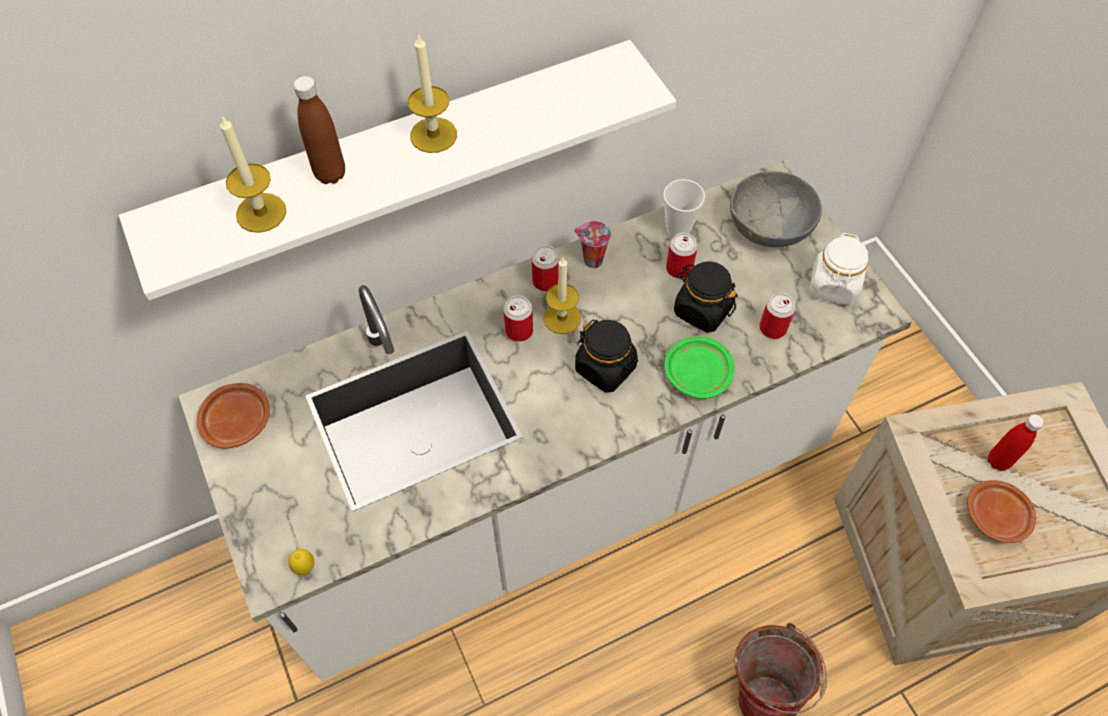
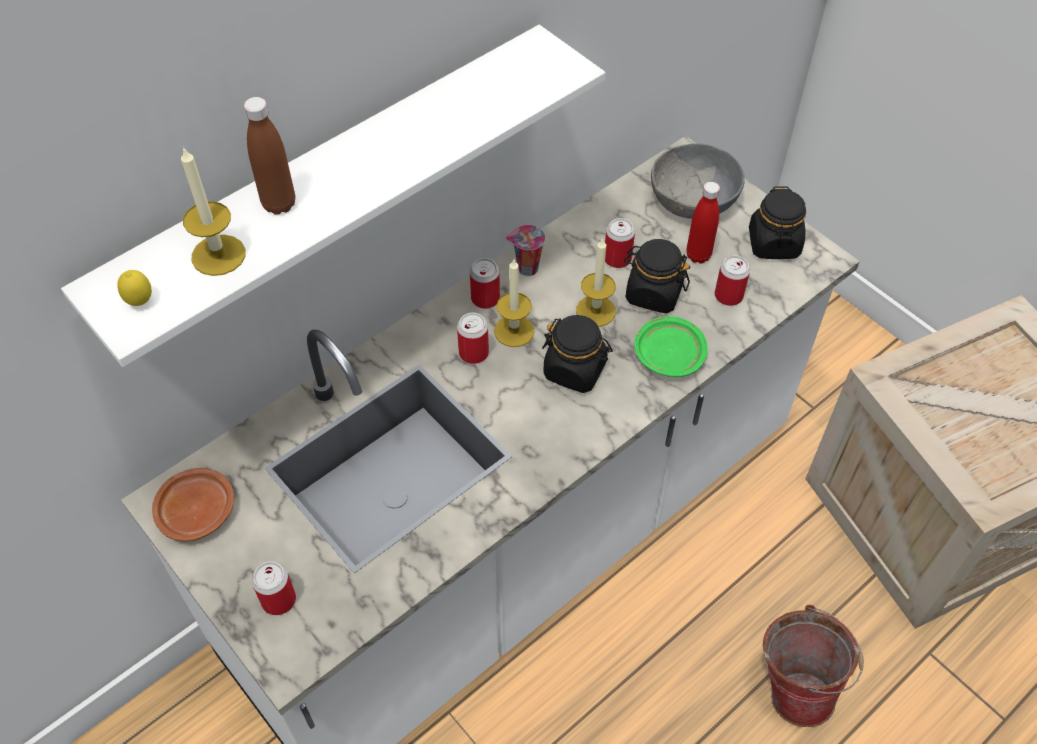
camera: 15 degrees left, 5 degrees down
lemon [288,549,314,575] -> lemon moved to [117,270,152,306]
candle [408,33,457,153] -> candle moved to [576,238,616,327]
cup [663,179,705,238] -> none
white jar [809,233,868,305] -> black jar [749,186,806,259]
brown plate [967,480,1036,543] -> none
red bottle [988,414,1044,471] -> red bottle moved to [686,182,720,264]
none -> can [252,561,296,615]

